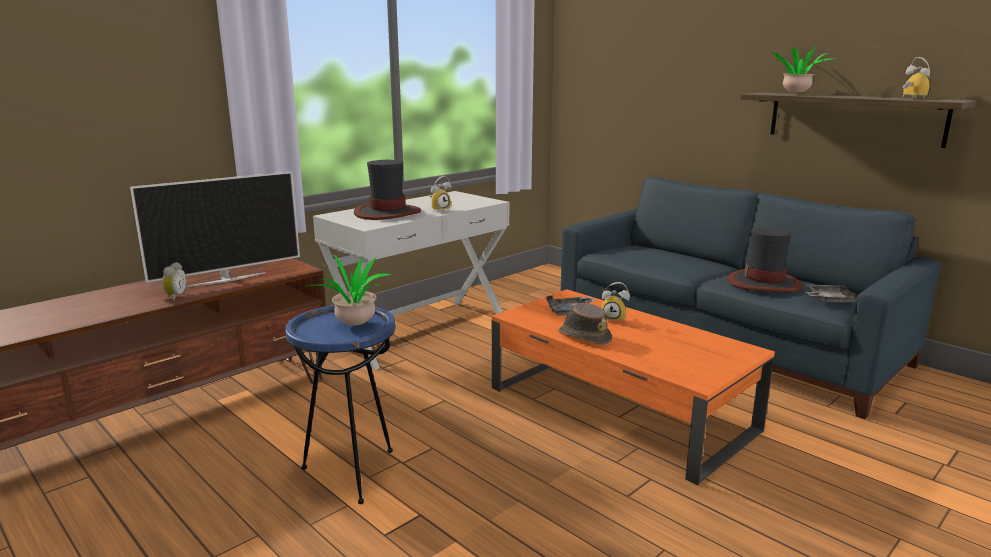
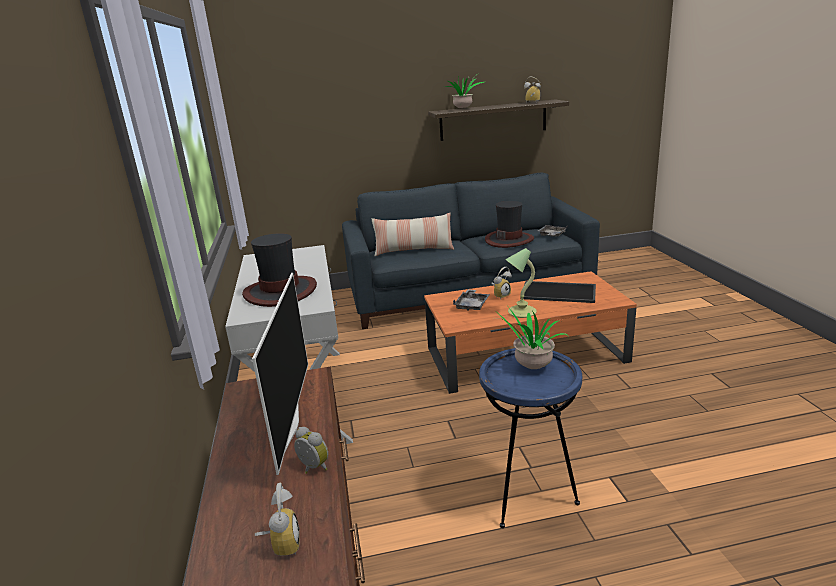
camera: 55 degrees left, 5 degrees up
alarm clock [430,176,452,212] -> alarm clock moved to [255,483,300,556]
brown hat [558,303,612,345] -> table lamp [505,248,537,318]
none -> pillow [372,213,454,256]
none -> tray [520,281,596,303]

